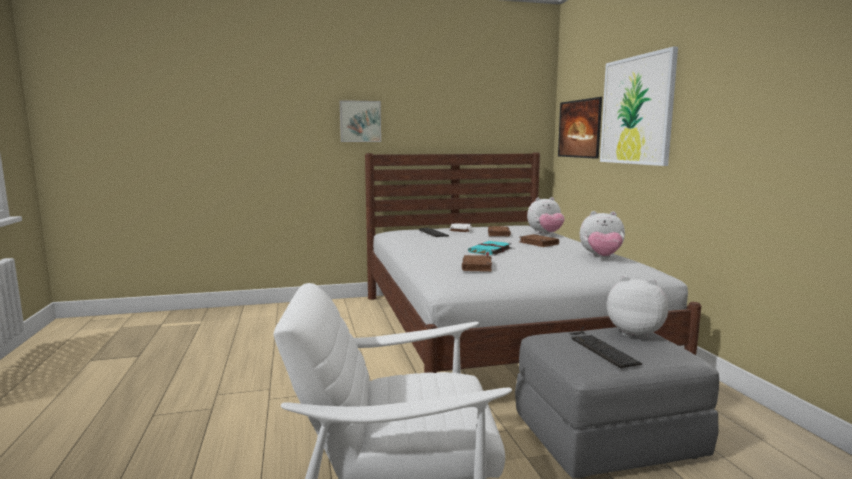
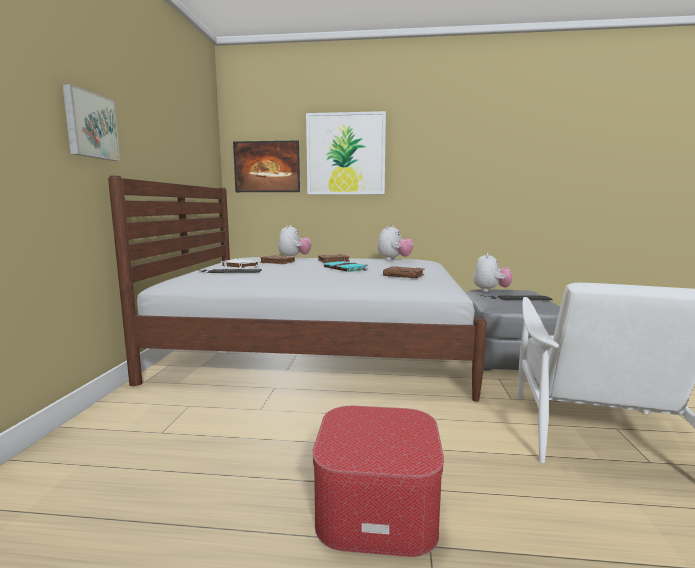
camera: 70 degrees left, 0 degrees up
plush toy [607,276,668,339] -> plush toy turned 150 degrees clockwise [473,253,512,292]
none -> ottoman [312,406,444,557]

